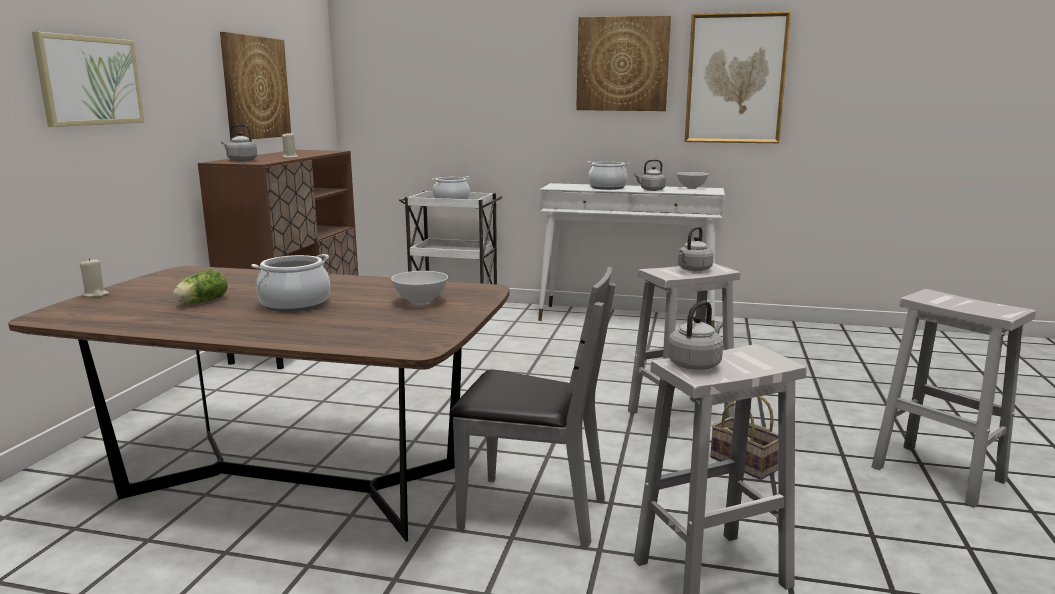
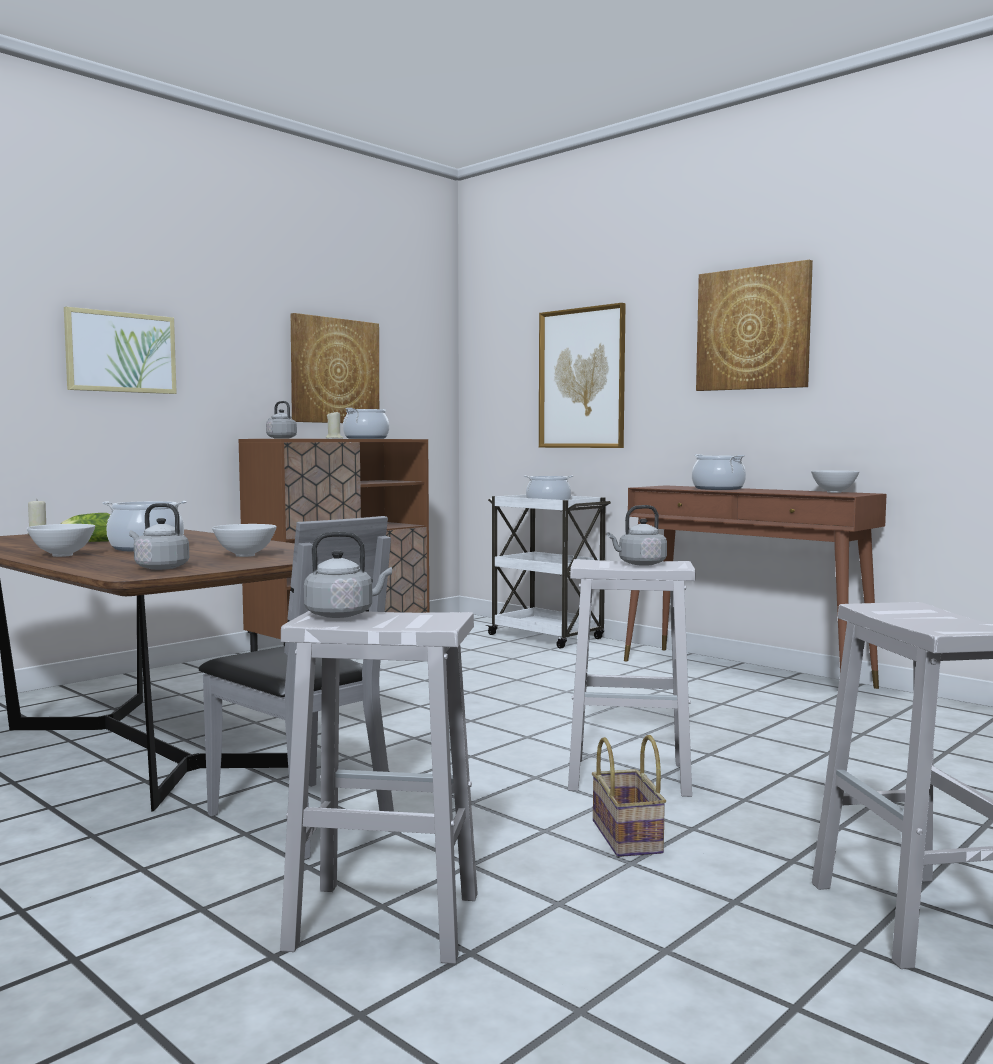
camera: 30 degrees right, 10 degrees down
white console table [538,183,725,328] -> brown console table [624,485,887,689]
grey kettle [634,159,666,191] -> grey kettle moved to [129,503,189,570]
picture [685,11,791,143] -> picture moved to [539,303,626,448]
none -> white bowl [27,524,95,557]
none -> cooking pot [343,408,389,439]

